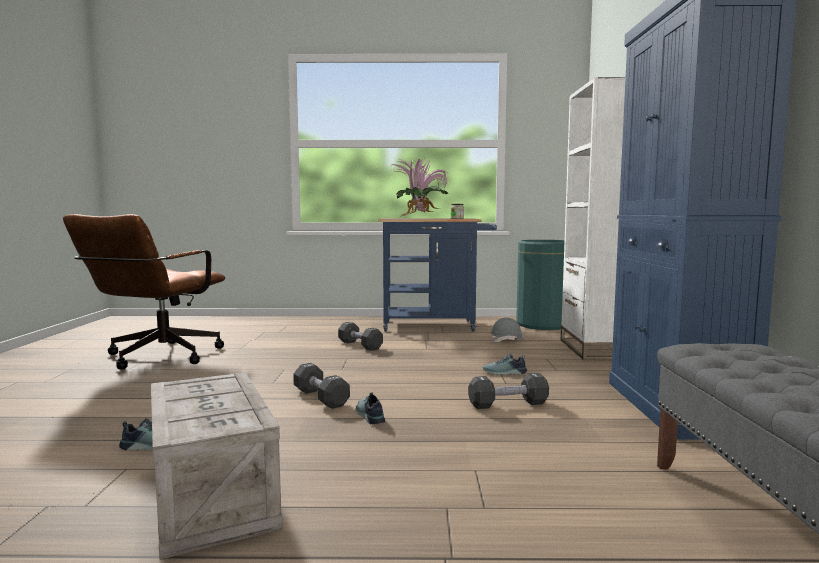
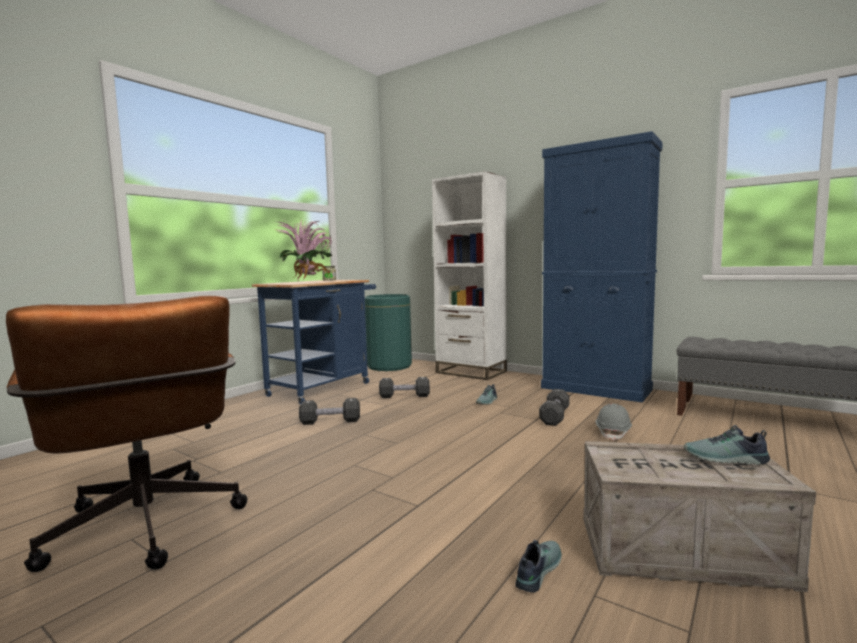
camera: 55 degrees left, 0 degrees up
black dumbbell [293,363,350,409] -> black dumbbell moved to [379,377,430,398]
shoe [356,392,385,424] -> shoe moved to [684,425,770,465]
grey hard hat [491,317,525,342] -> grey hard hat moved to [595,404,632,441]

